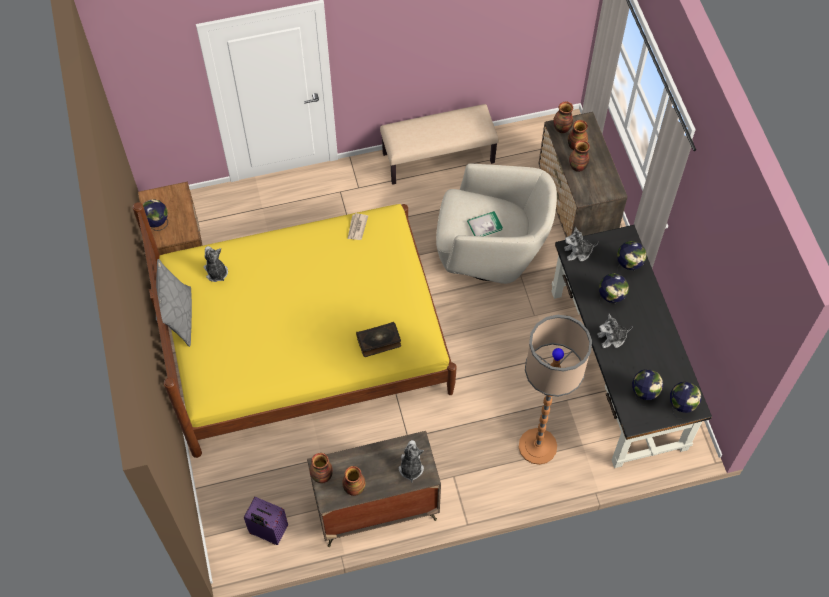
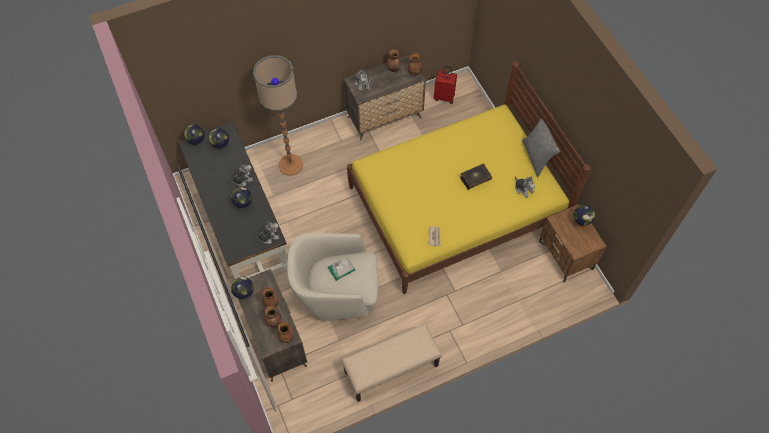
camera: 170 degrees right, 0 degrees up
purple suitcase [244,497,288,545] -> red suitcase [434,66,457,104]
book [356,322,401,357] -> book moved to [460,164,492,190]
globe [617,241,647,275] -> globe moved to [231,276,254,300]

